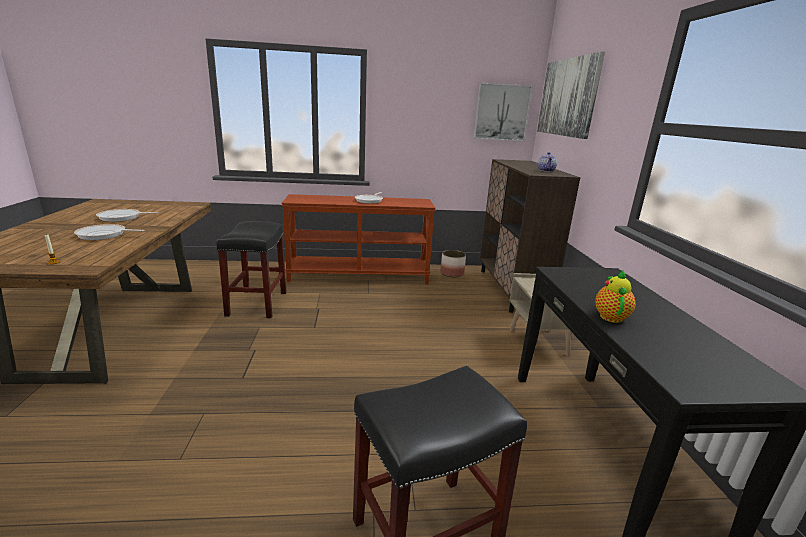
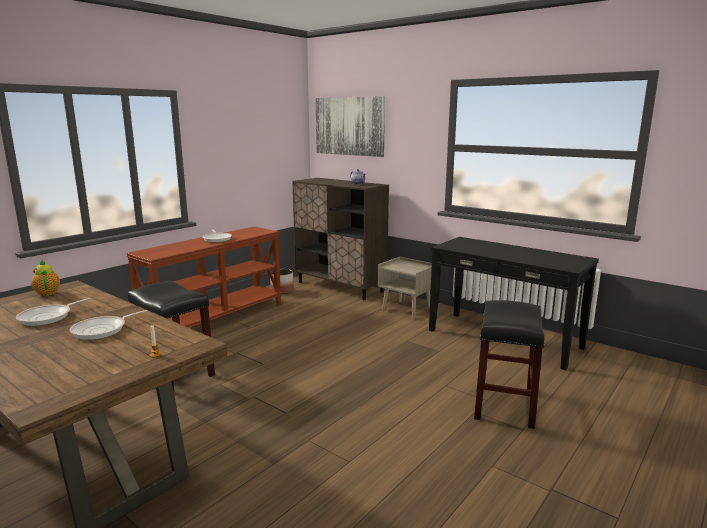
camera: 45 degrees left, 5 degrees down
picture [474,83,533,141] -> none
teapot [595,270,636,323] -> teapot moved to [31,260,60,296]

